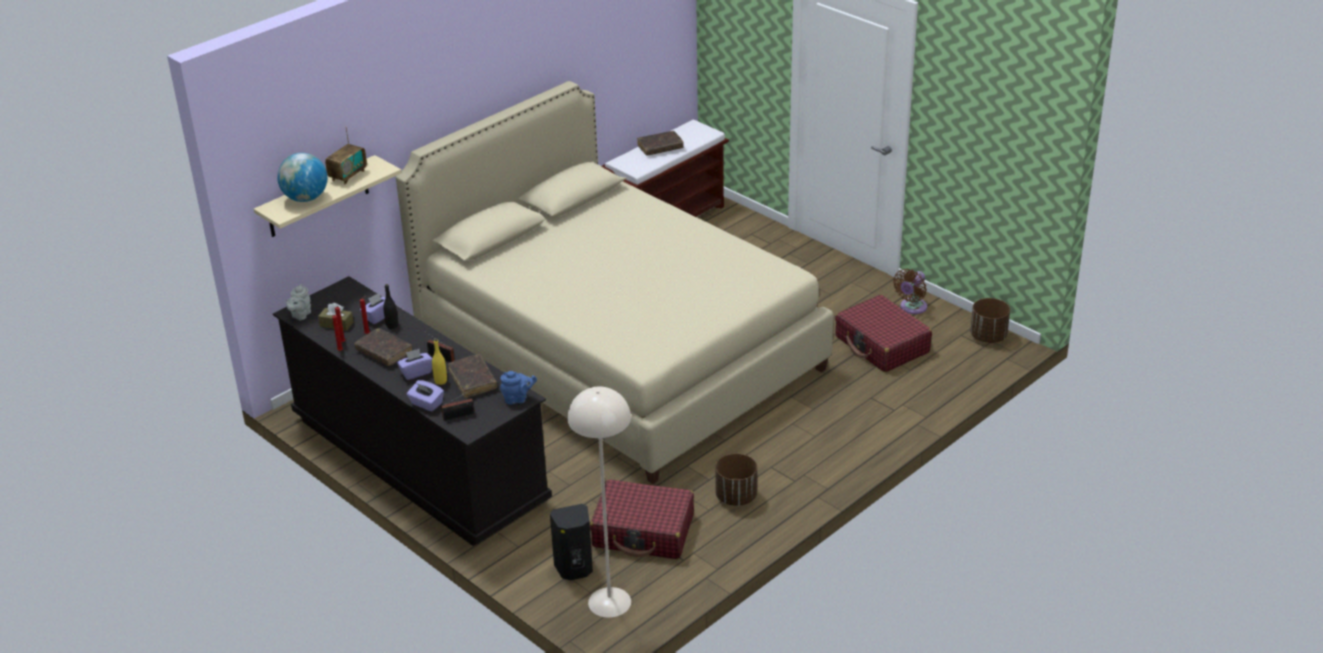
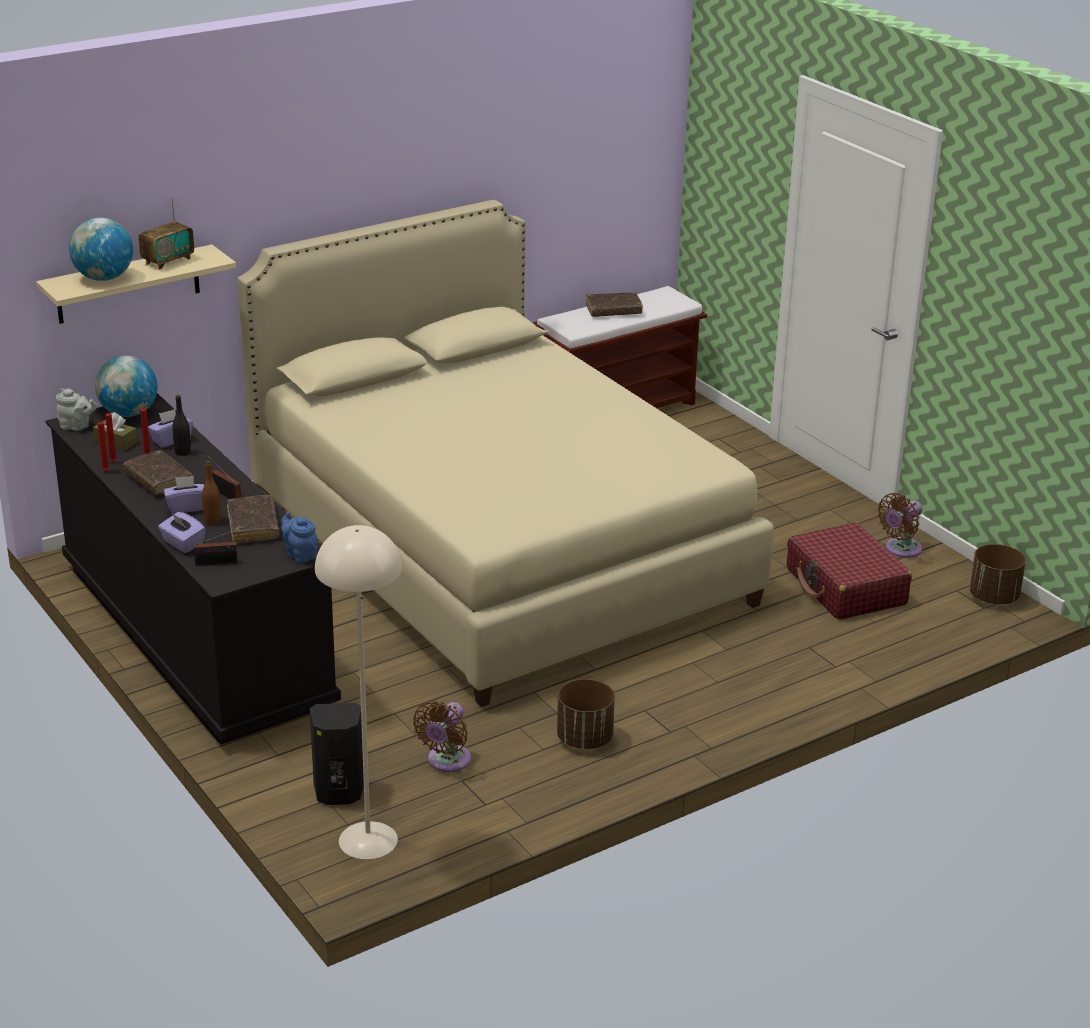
camera: 10 degrees right, 5 degrees down
grey teapot [286,284,311,320] -> grey teapot turned 105 degrees counterclockwise [56,388,97,431]
yellow bottle [432,339,447,385] -> brown bottle [202,461,221,525]
blue teapot [500,371,537,405] -> blue teapot turned 135 degrees counterclockwise [281,511,317,563]
red suitcase [590,479,694,559] -> brown fan [413,701,471,772]
none -> globe [95,355,158,417]

